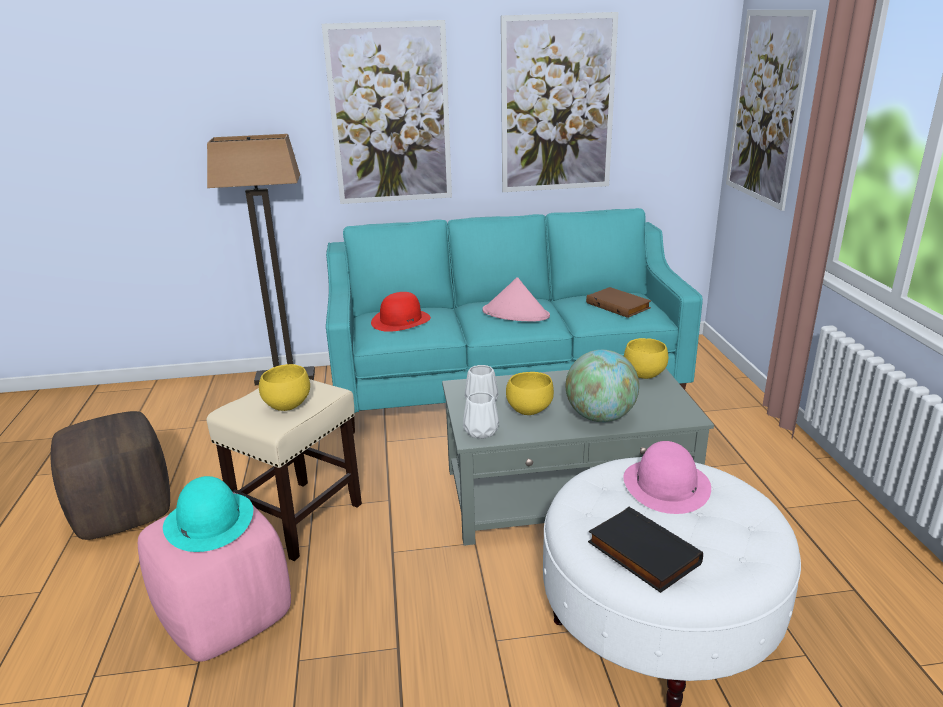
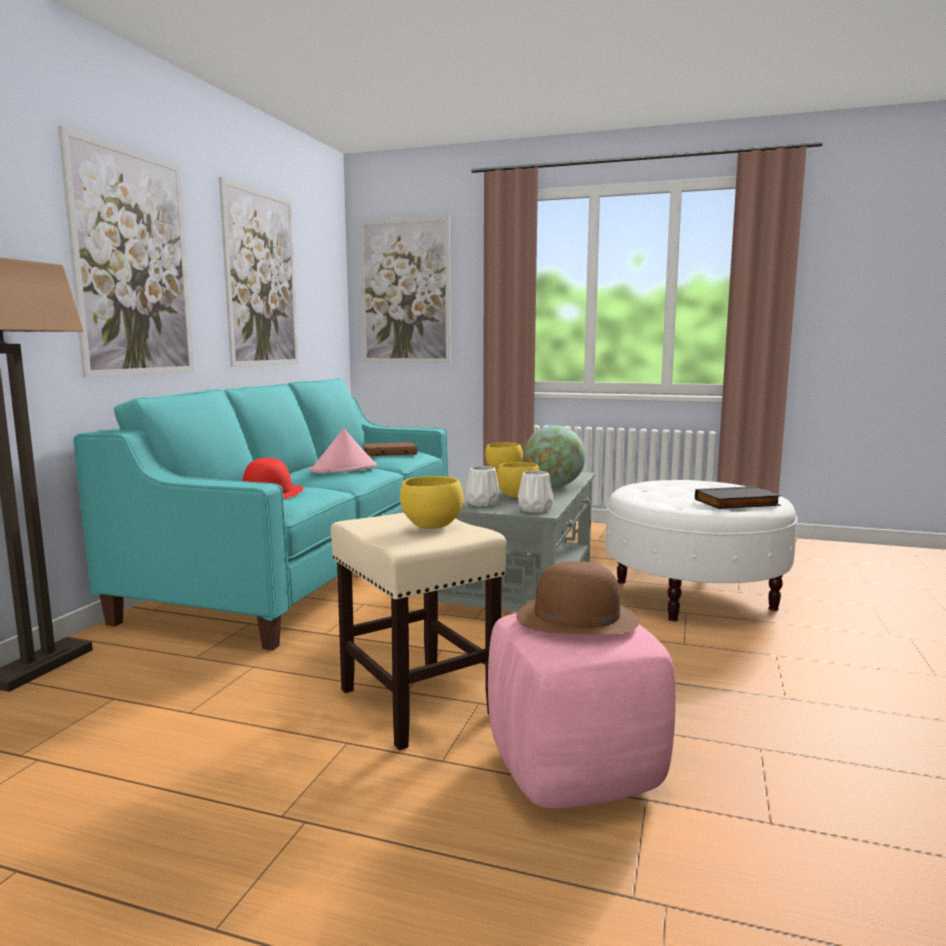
camera: 65 degrees left, 15 degrees down
brown ottoman [51,411,170,540] -> none
turquoise hat [163,476,253,552] -> brown hat [516,561,639,635]
pink hat [623,441,711,514] -> none

